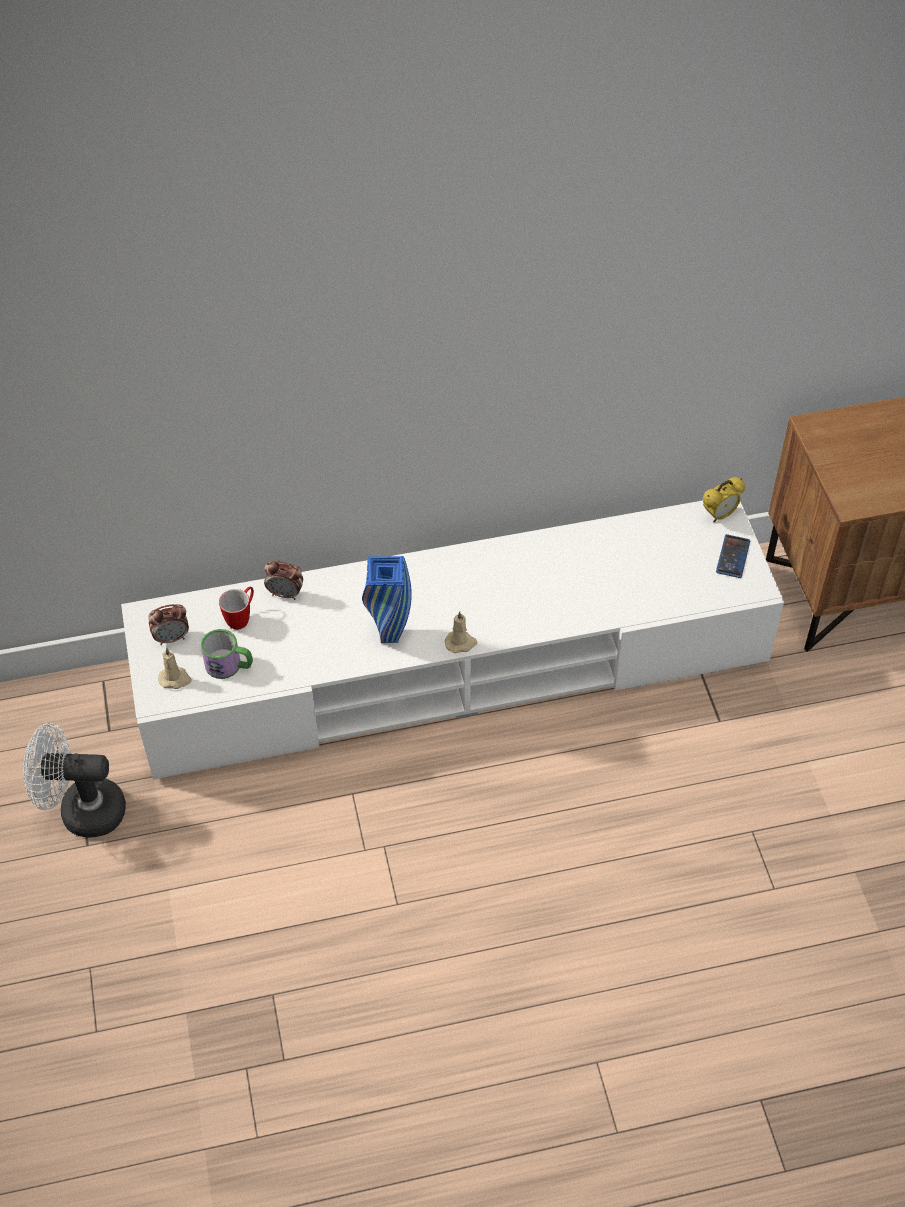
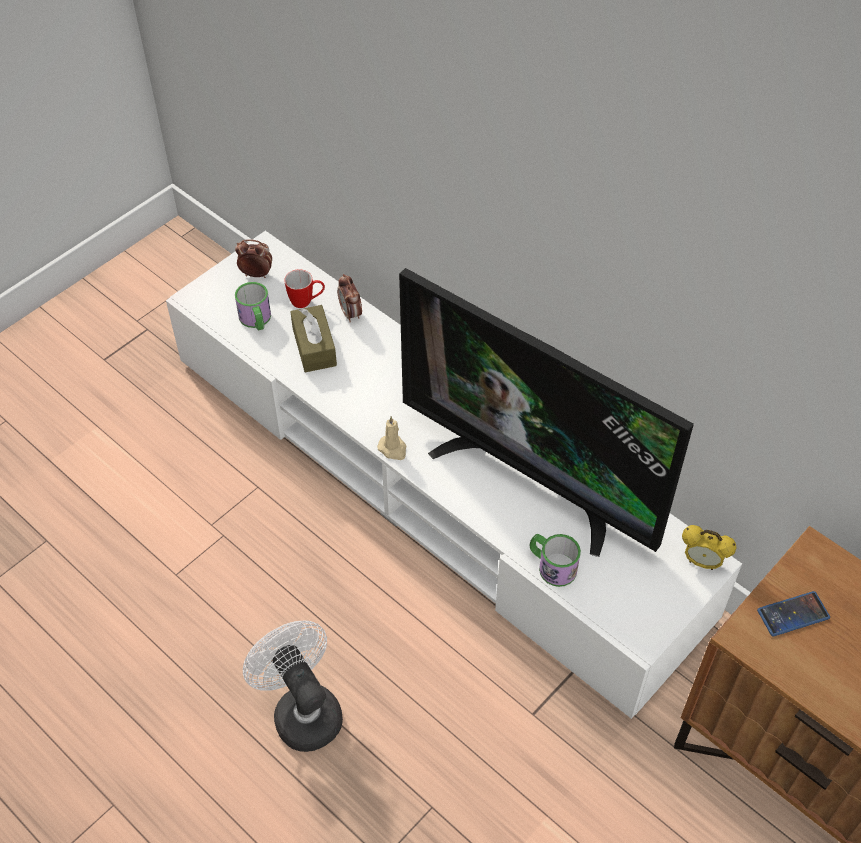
camera: 55 degrees right, 0 degrees up
white fan [23,723,126,838] -> white fan moved to [243,620,343,752]
alarm clock [148,604,189,645] -> alarm clock turned 150 degrees clockwise [235,239,272,278]
beige candle [158,647,192,689] -> none
blue vase [362,556,412,643] -> none
phone [716,534,750,578] -> phone moved to [757,591,830,637]
none -> brown tissue box [290,305,337,372]
none -> television [399,268,694,557]
none -> mug [530,534,581,587]

